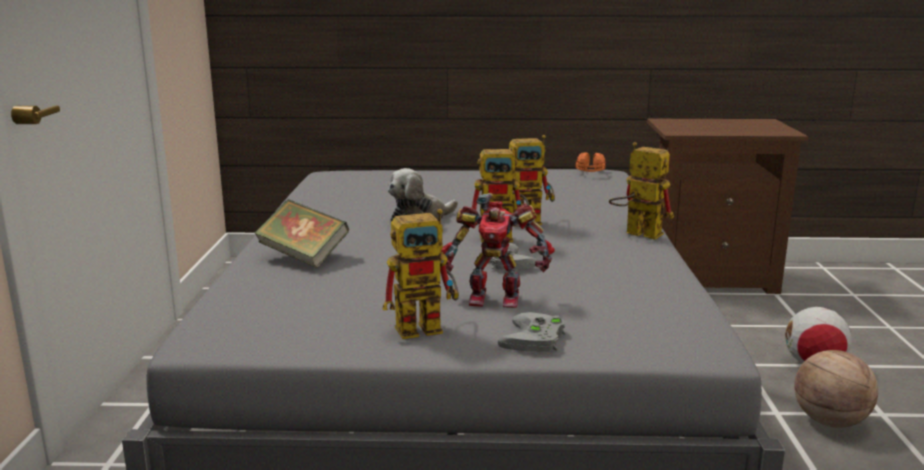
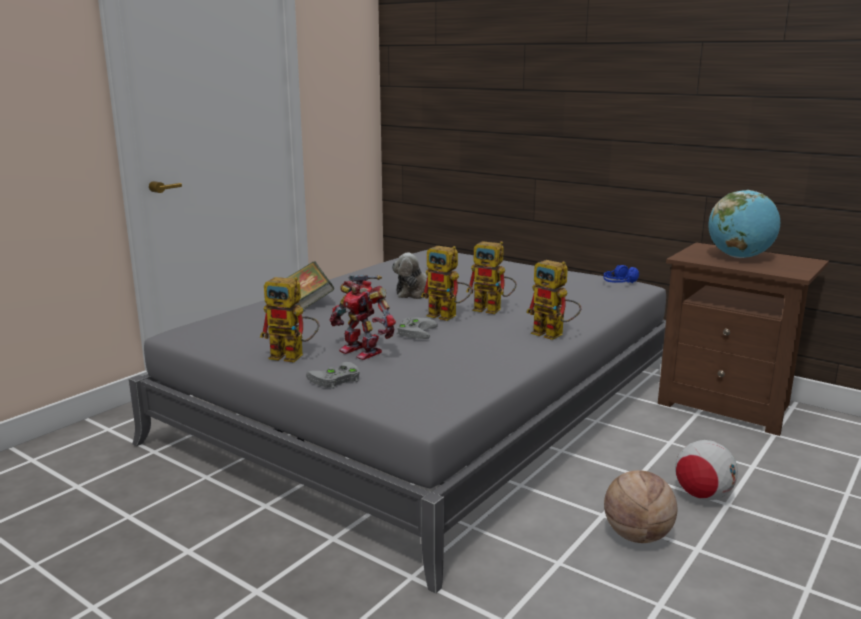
camera: 35 degrees right, 0 degrees up
orange headphones [575,152,606,172] -> blue headphones [603,265,639,283]
toy robot [609,142,674,240] -> toy robot turned 150 degrees clockwise [526,260,581,340]
none -> globe [708,190,780,258]

